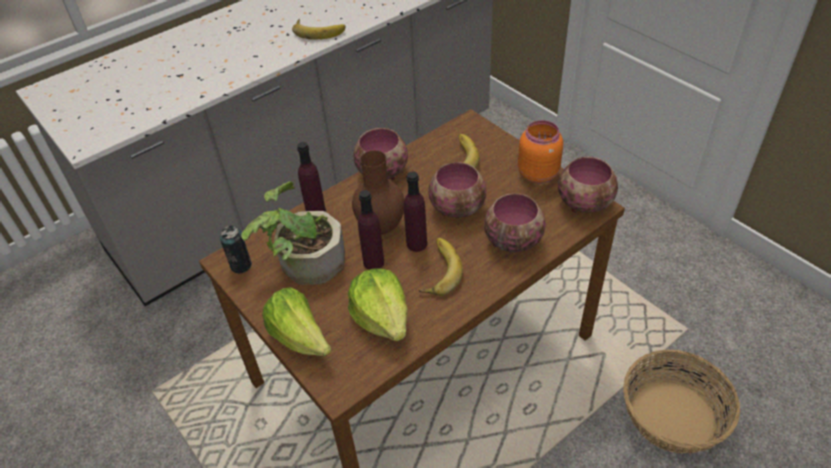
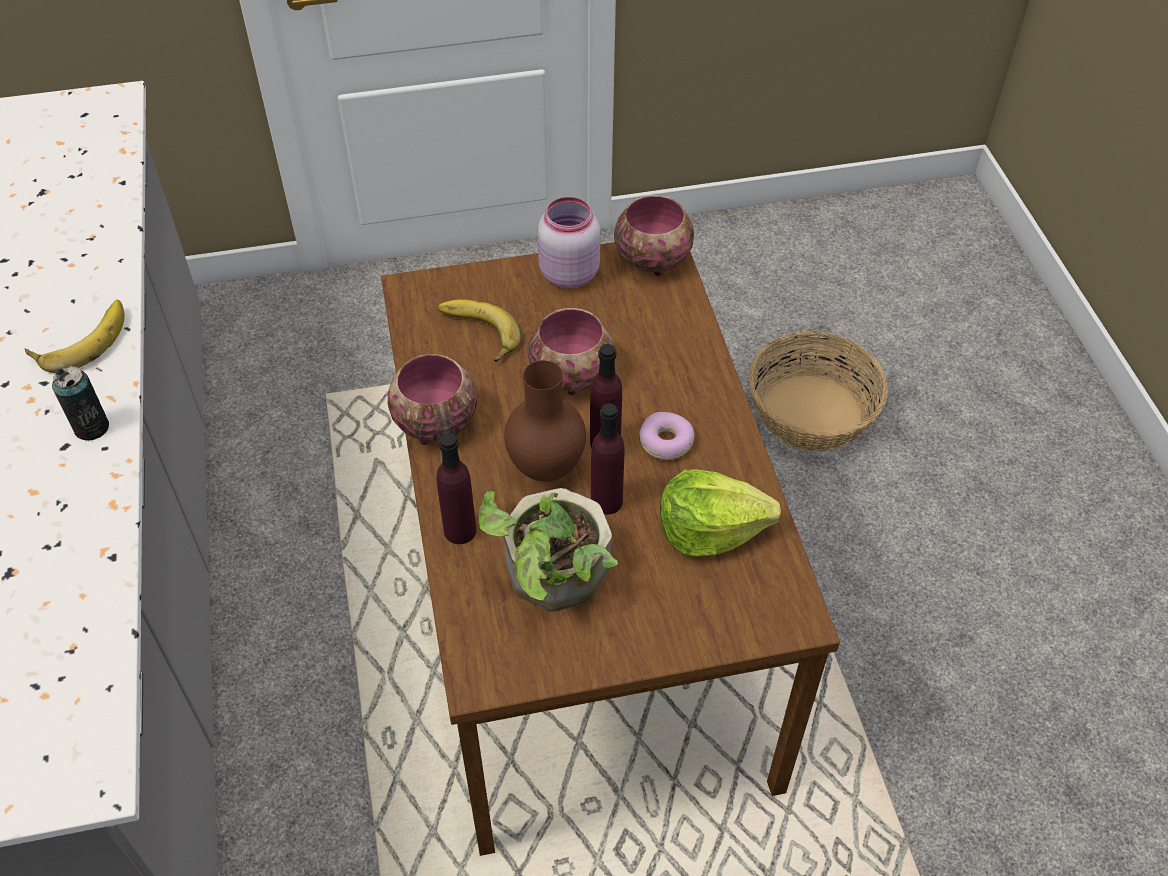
camera: 65 degrees left, 5 degrees up
can [220,226,252,273] -> can moved to [52,366,109,441]
lettuce [262,287,331,356] -> none
banana [419,238,463,296] -> donut [639,412,695,460]
bowl [484,193,546,252] -> none
orange jar [518,120,563,184] -> pink jar [537,197,600,288]

